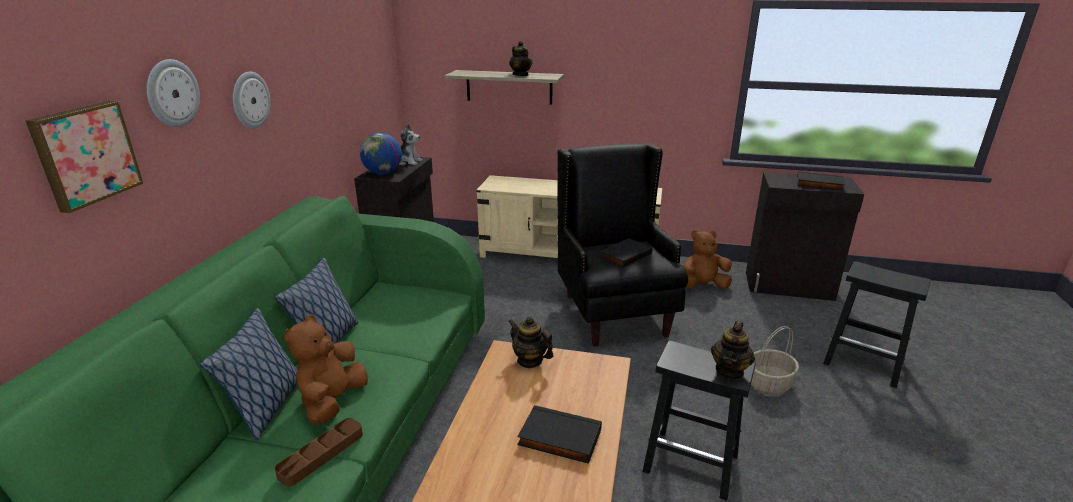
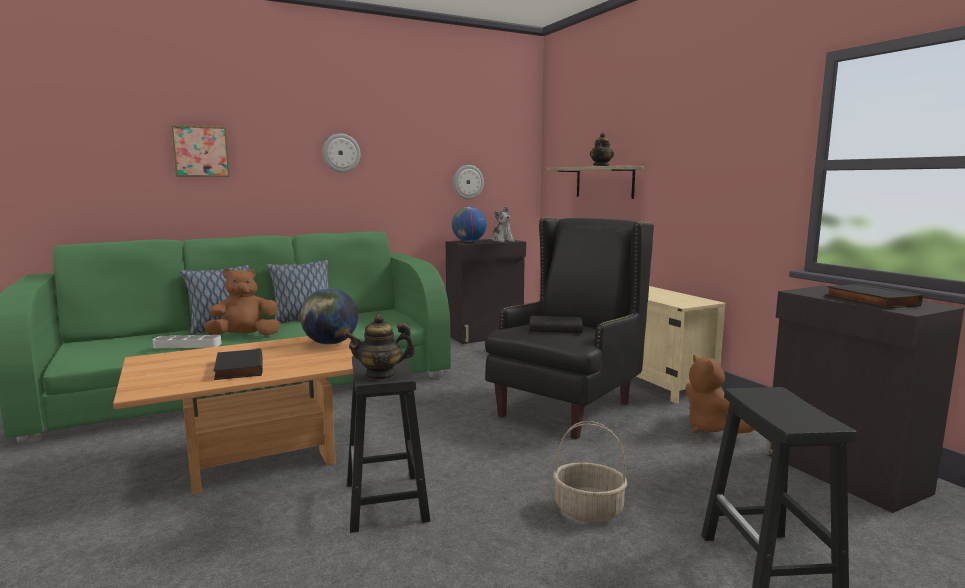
camera: 50 degrees right, 15 degrees down
wall clock [147,59,200,127] -> wall clock moved to [453,165,484,200]
brown tray [275,418,363,487] -> grey tray [153,335,221,348]
teapot [508,316,554,368] -> globe [300,288,358,345]
brown plush toy [683,230,732,289] -> brown plush toy turned 150 degrees counterclockwise [686,355,754,433]

